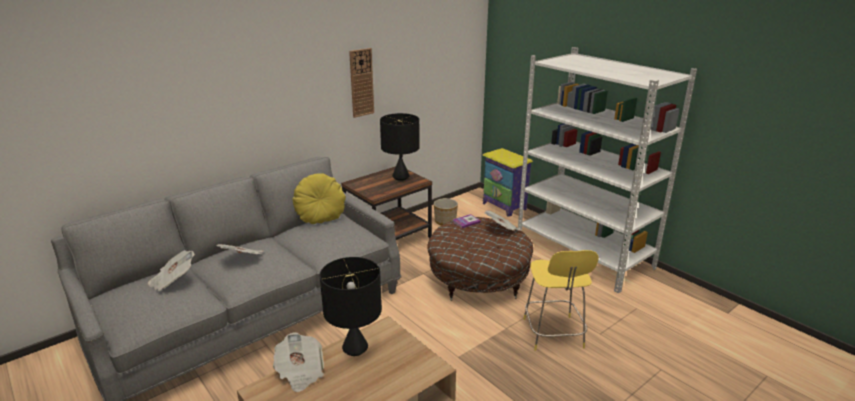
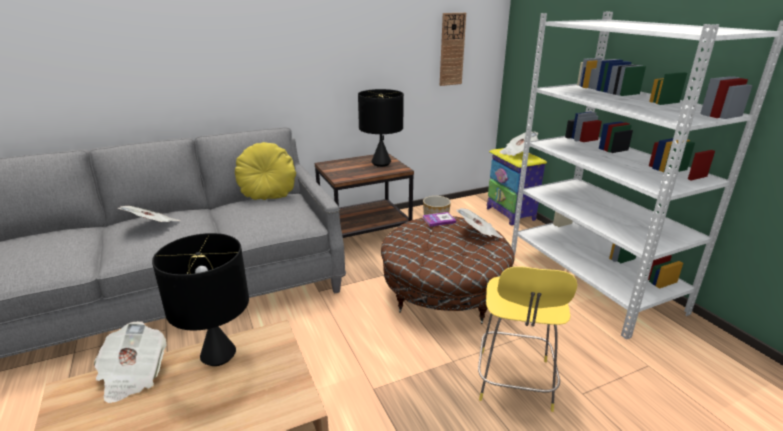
camera: 15 degrees right, 0 degrees up
newspaper [148,250,195,292] -> newspaper moved to [499,132,539,156]
wall clock [349,48,374,118] -> wall clock moved to [440,13,466,86]

